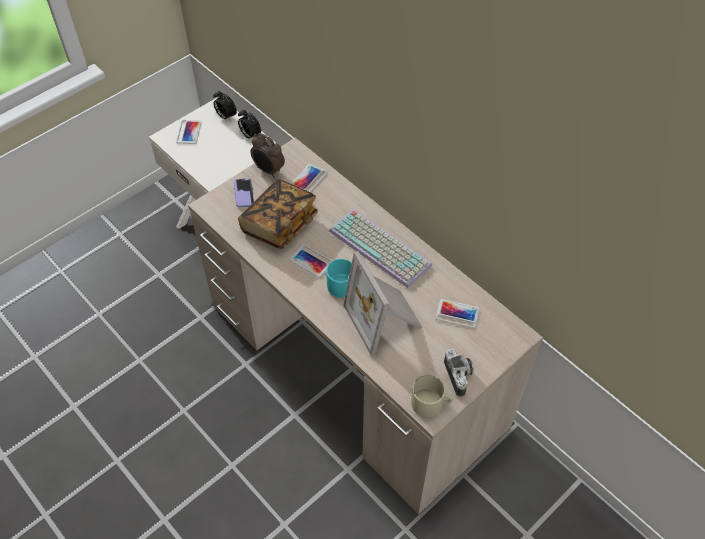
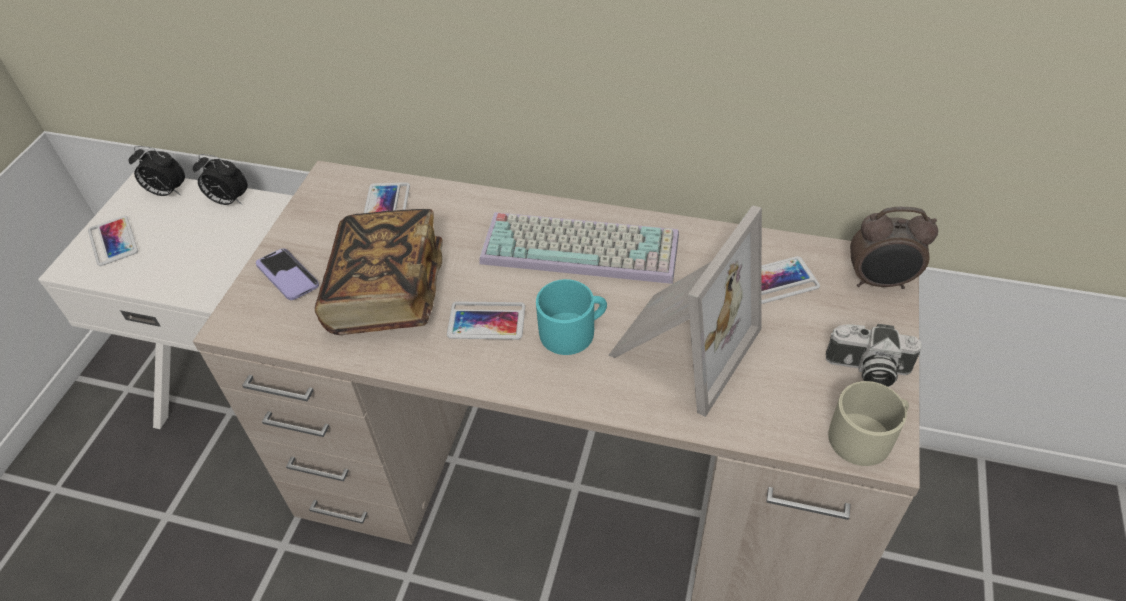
camera: 30 degrees left, 5 degrees down
alarm clock [250,133,285,178] -> alarm clock moved to [850,207,938,289]
picture frame [343,251,422,356] -> picture frame turned 90 degrees counterclockwise [609,205,762,417]
camera [444,348,474,397] -> camera turned 150 degrees clockwise [826,324,922,387]

